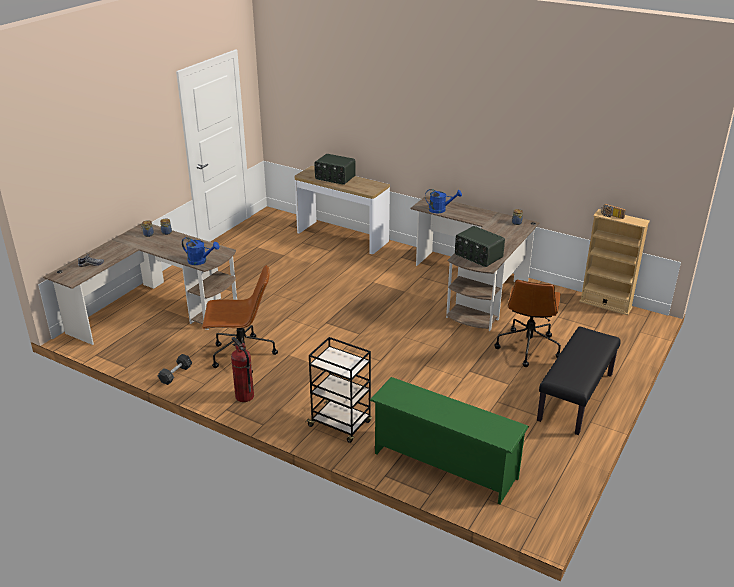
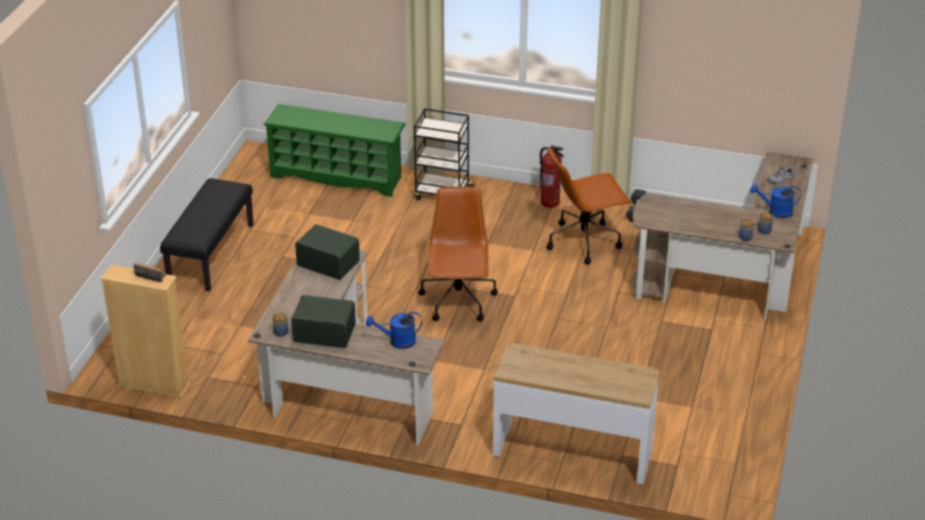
camera: 165 degrees right, 5 degrees up
blue watering can [182,237,220,265] -> blue watering can moved to [750,184,801,218]
radio [315,154,356,185] -> radio moved to [291,295,356,348]
brown office chair [494,279,561,367] -> brown office chair moved to [418,186,498,321]

